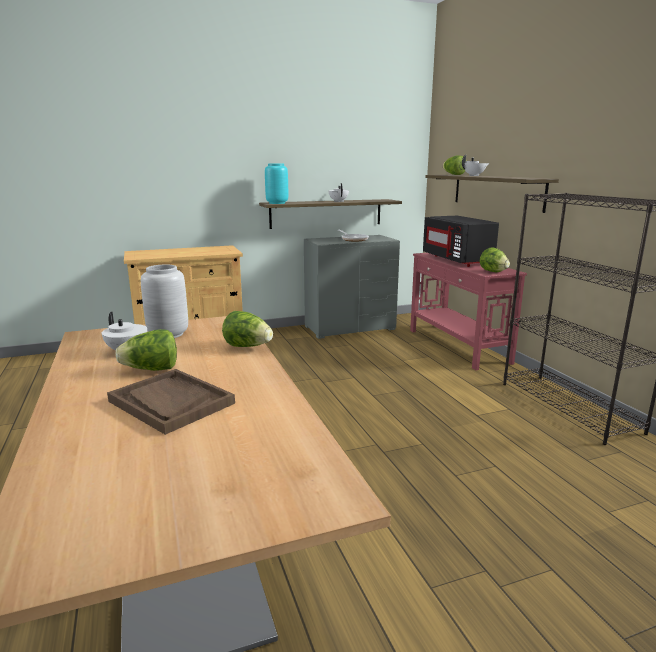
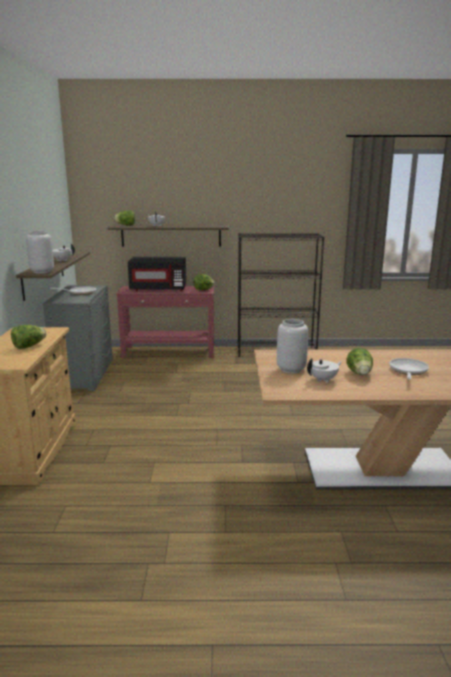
camera: 70 degrees left, 0 degrees up
brown tray [107,369,235,435] -> frying pan [389,358,429,380]
lettuce [222,311,273,347] -> lettuce moved to [11,325,47,349]
turquoise vase [265,164,288,204] -> grey vase [26,231,54,274]

